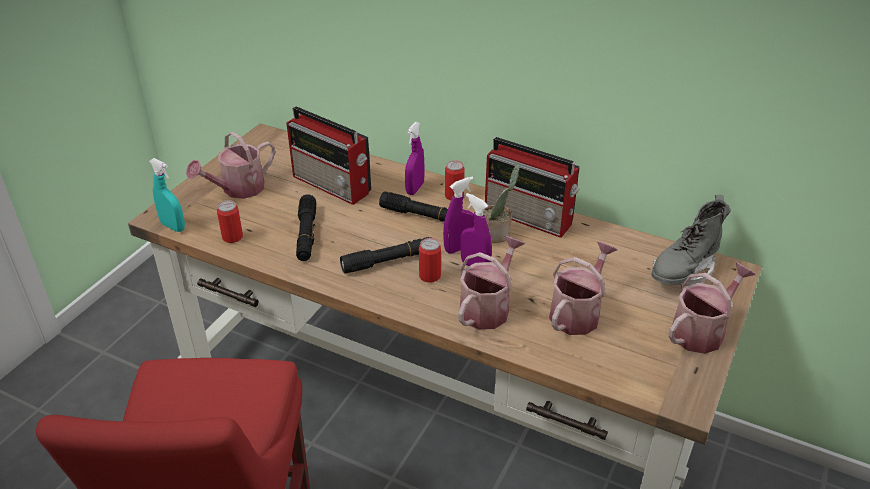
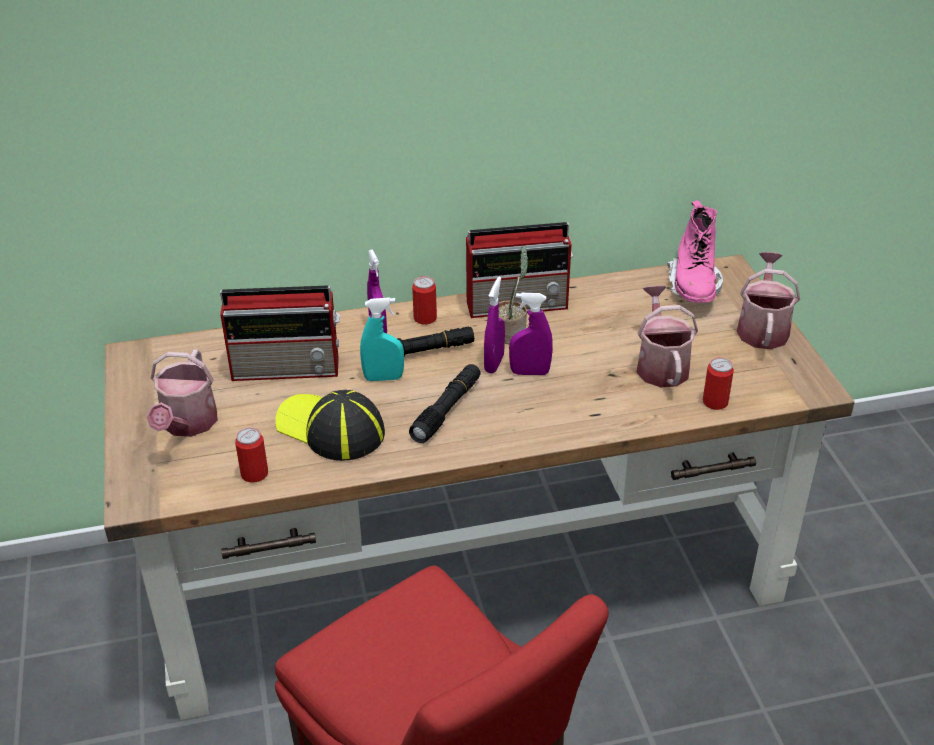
camera: 40 degrees left, 0 degrees up
turquoise spray bottle [149,158,185,232] -> turquoise spray bottle moved to [360,297,404,381]
black flashlight [296,194,316,261] -> cap [275,390,385,461]
can [419,238,441,283] -> can moved to [703,357,734,410]
watering can [458,236,525,330] -> none
grey boot [652,195,731,286] -> pink boot [667,200,723,303]

